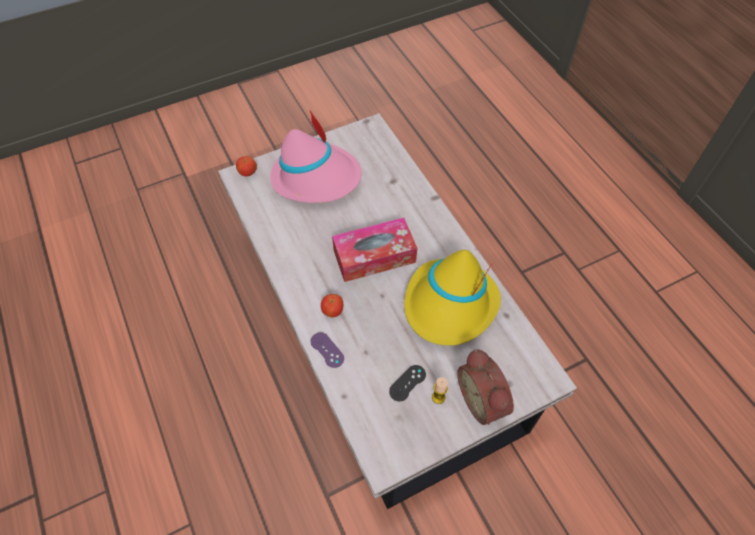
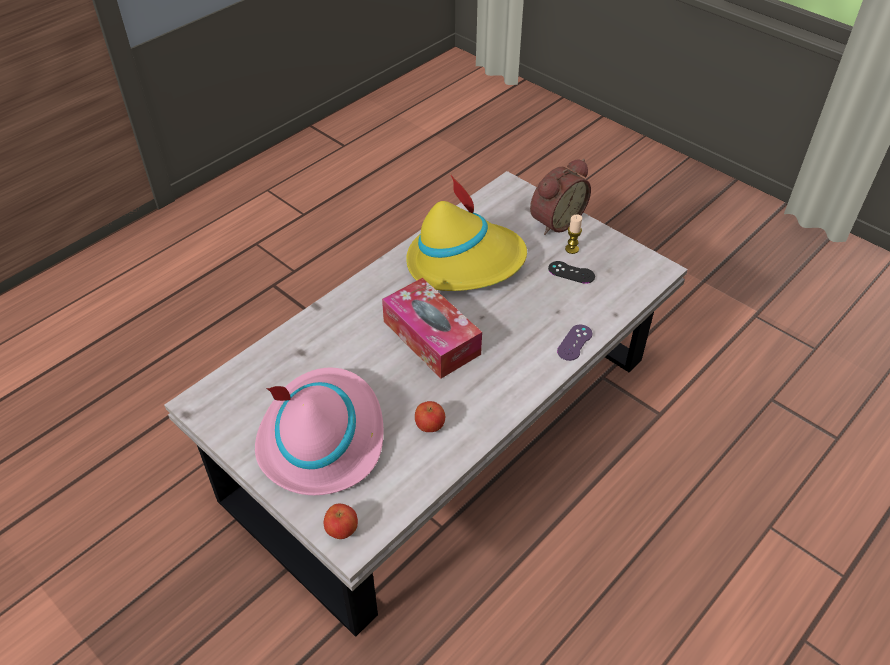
camera: 110 degrees left, 10 degrees down
apple [321,294,343,317] -> apple moved to [415,401,445,432]

